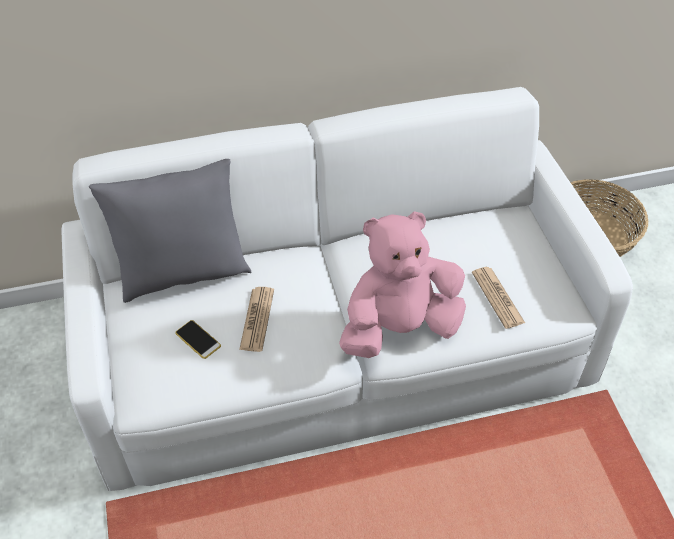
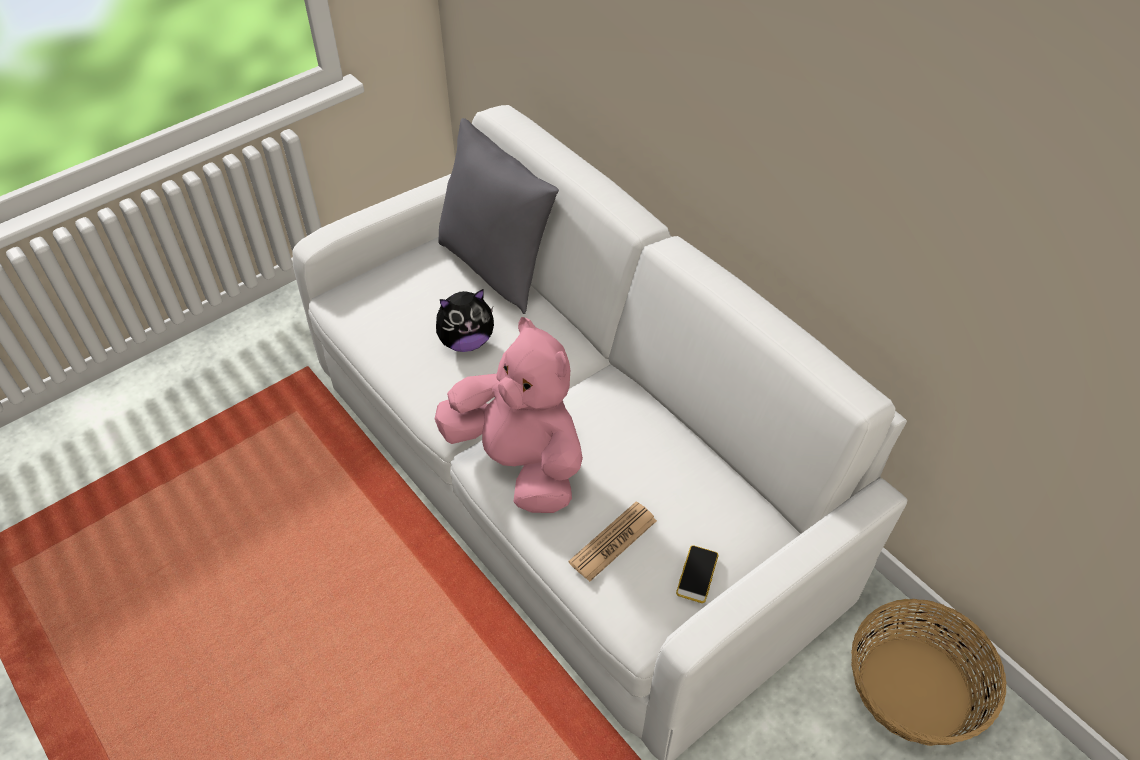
camera: 65 degrees right, 0 degrees up
phone [175,320,221,359] -> phone moved to [676,545,719,603]
newspaper [239,287,274,352] -> plush toy [436,289,494,352]

